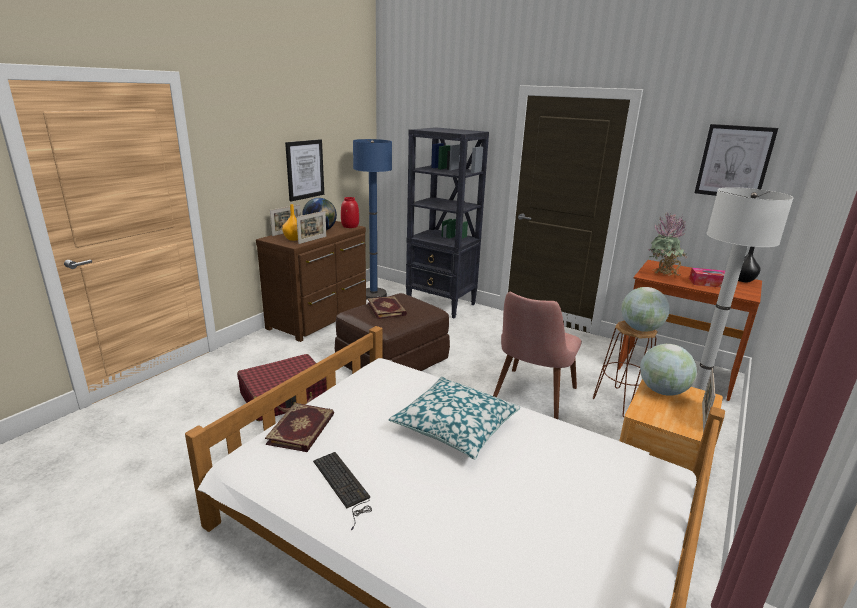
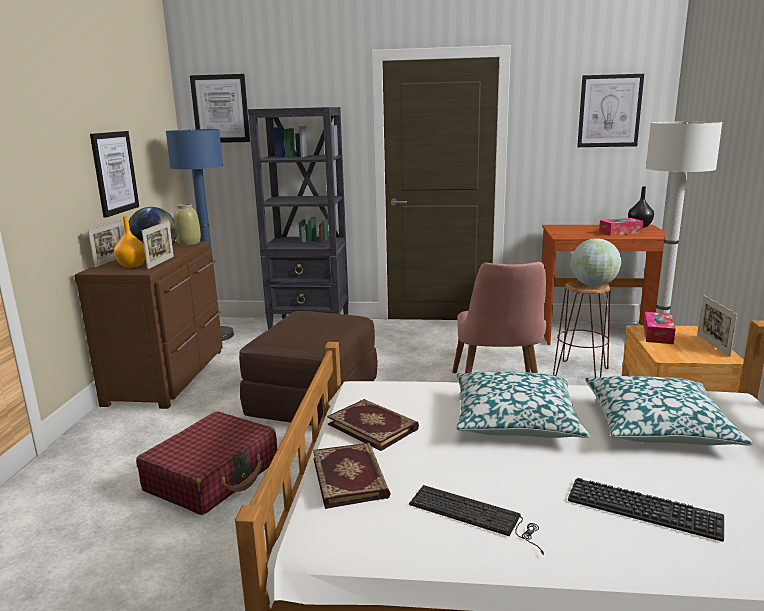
camera: 25 degrees left, 5 degrees down
red vase [341,197,359,228] -> beige vase [174,204,201,245]
book [367,296,407,319] -> book moved to [327,399,419,451]
globe [640,344,697,396] -> tissue box [643,312,676,344]
potted plant [648,213,688,276] -> none
none -> picture [190,74,250,143]
none -> keyboard [568,478,724,542]
none -> pillow [585,376,753,445]

